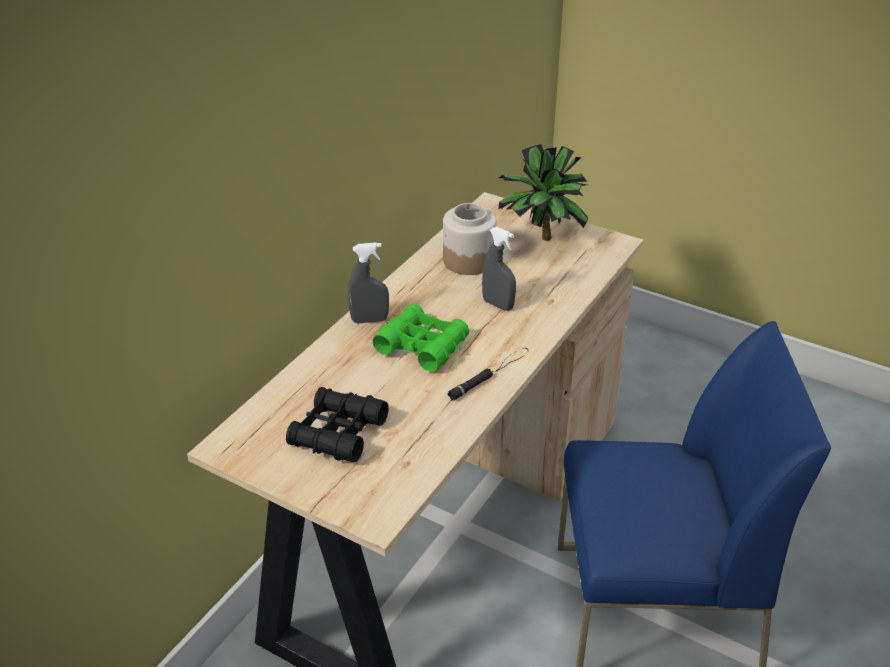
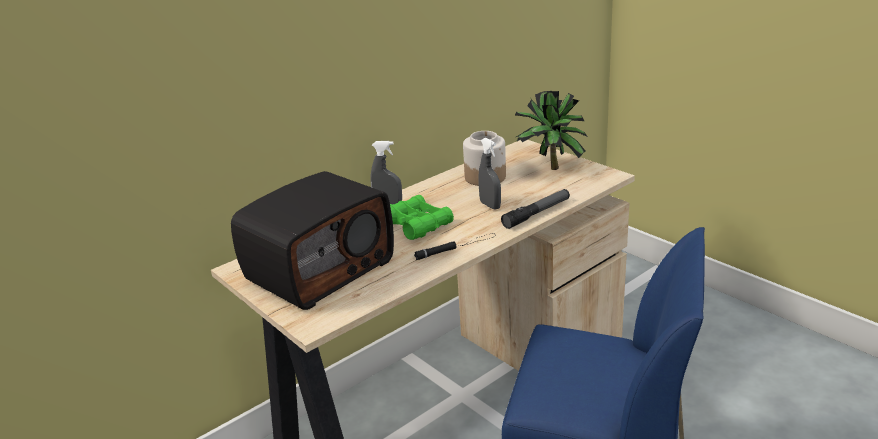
camera: 20 degrees right, 10 degrees down
black binoculars [286,387,389,462] -> radio [231,171,394,310]
none -> flashlight [501,189,570,229]

